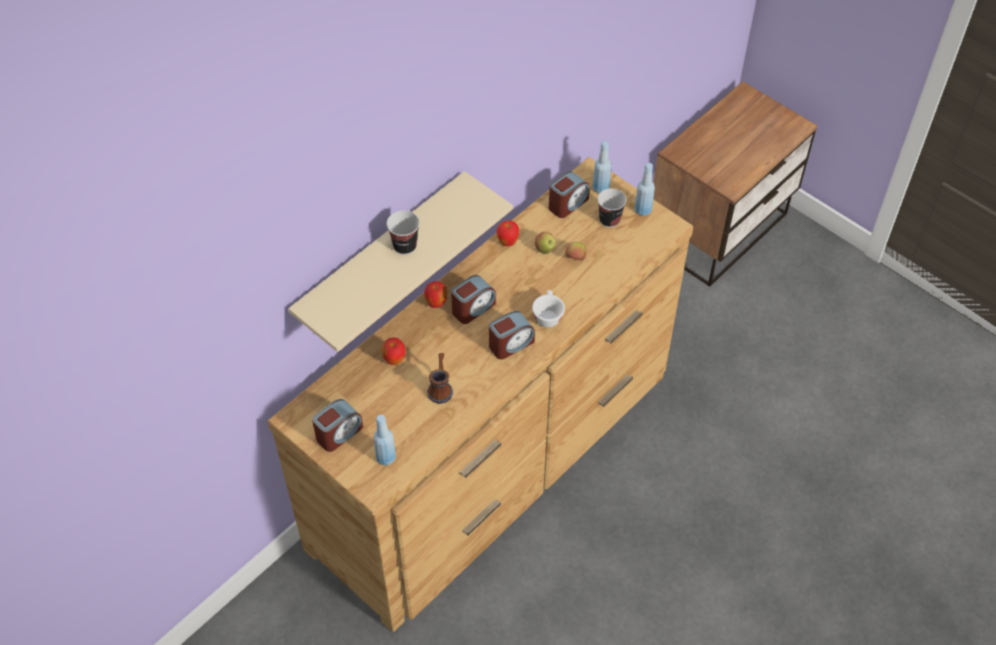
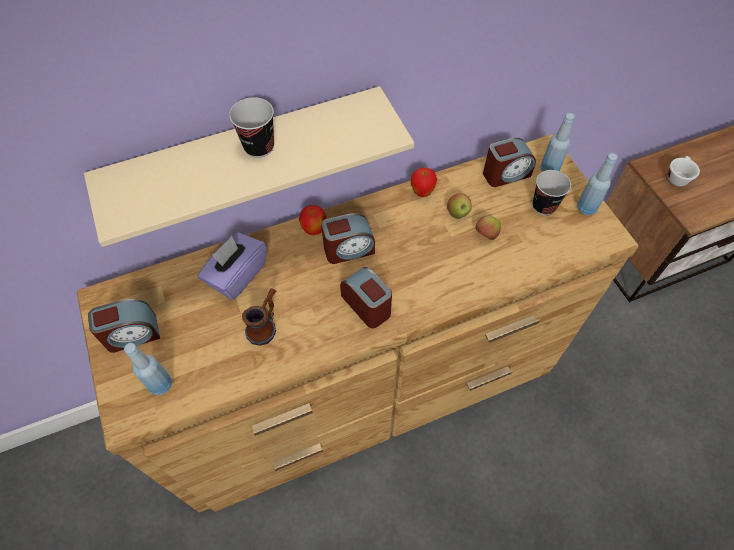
camera: 25 degrees right, 5 degrees up
apple [381,338,406,365] -> purple tissue box [197,232,267,300]
alarm clock [489,311,535,360] -> alarm clock turned 120 degrees counterclockwise [340,267,392,328]
white cup [532,290,565,327] -> white cup moved to [668,156,700,186]

